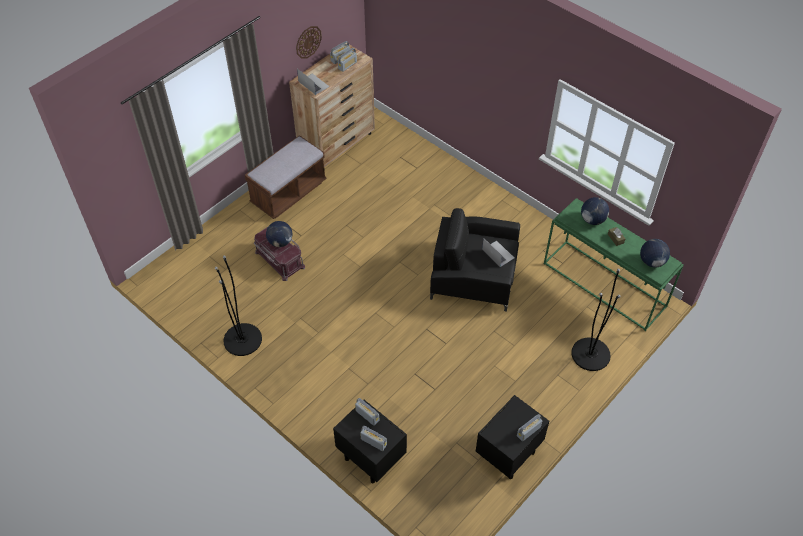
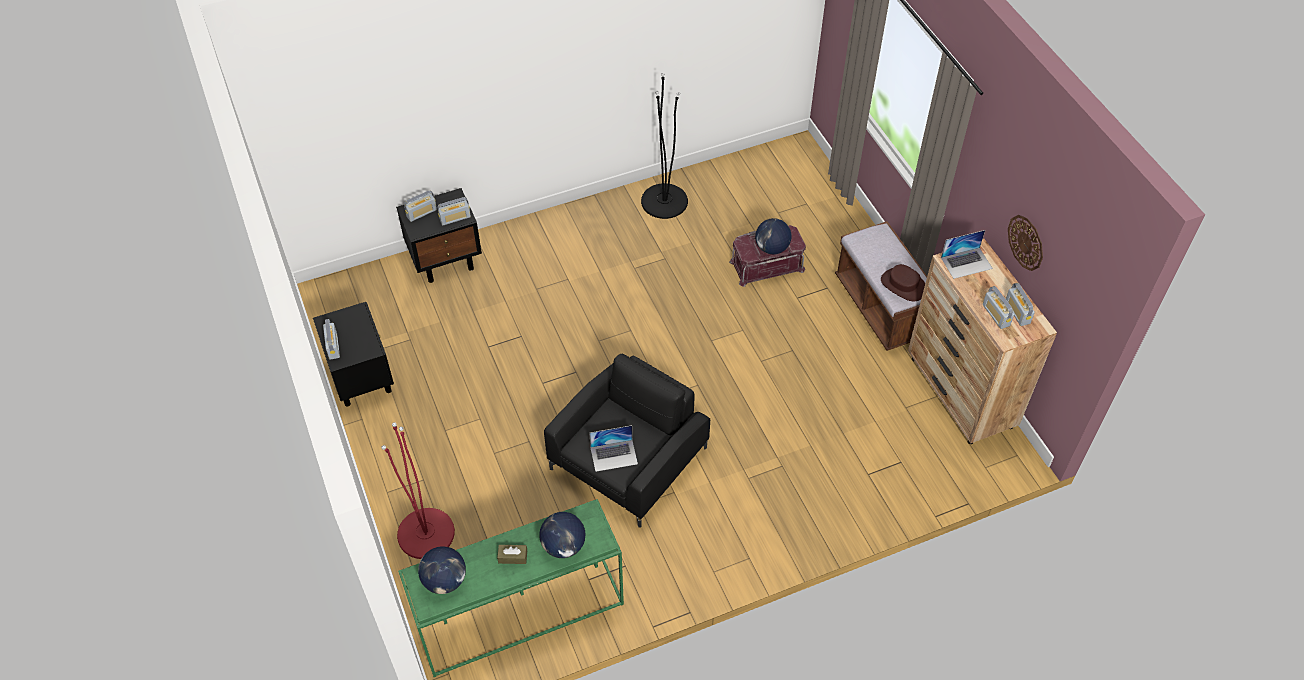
camera: 115 degrees right, 0 degrees up
black floor lamp [571,269,621,371] -> red floor lamp [382,422,455,559]
none -> brown hat [881,264,925,301]

